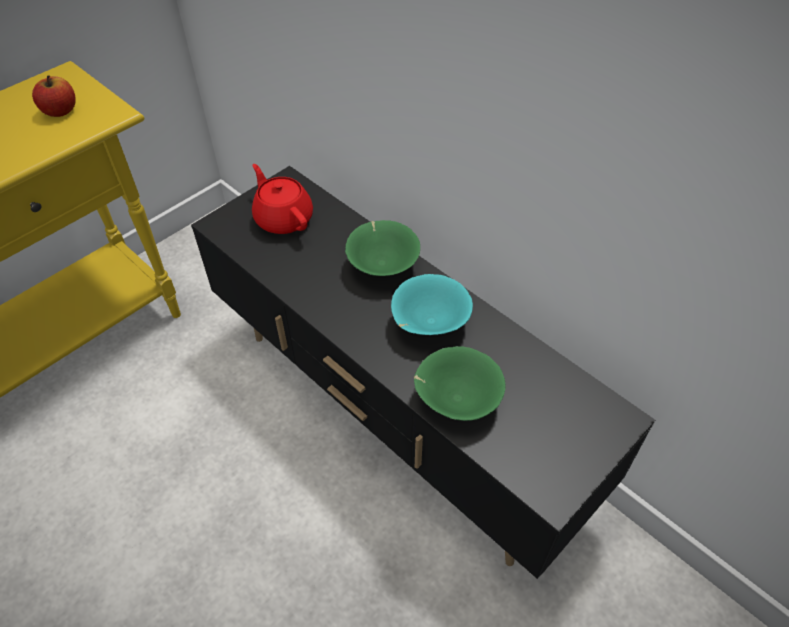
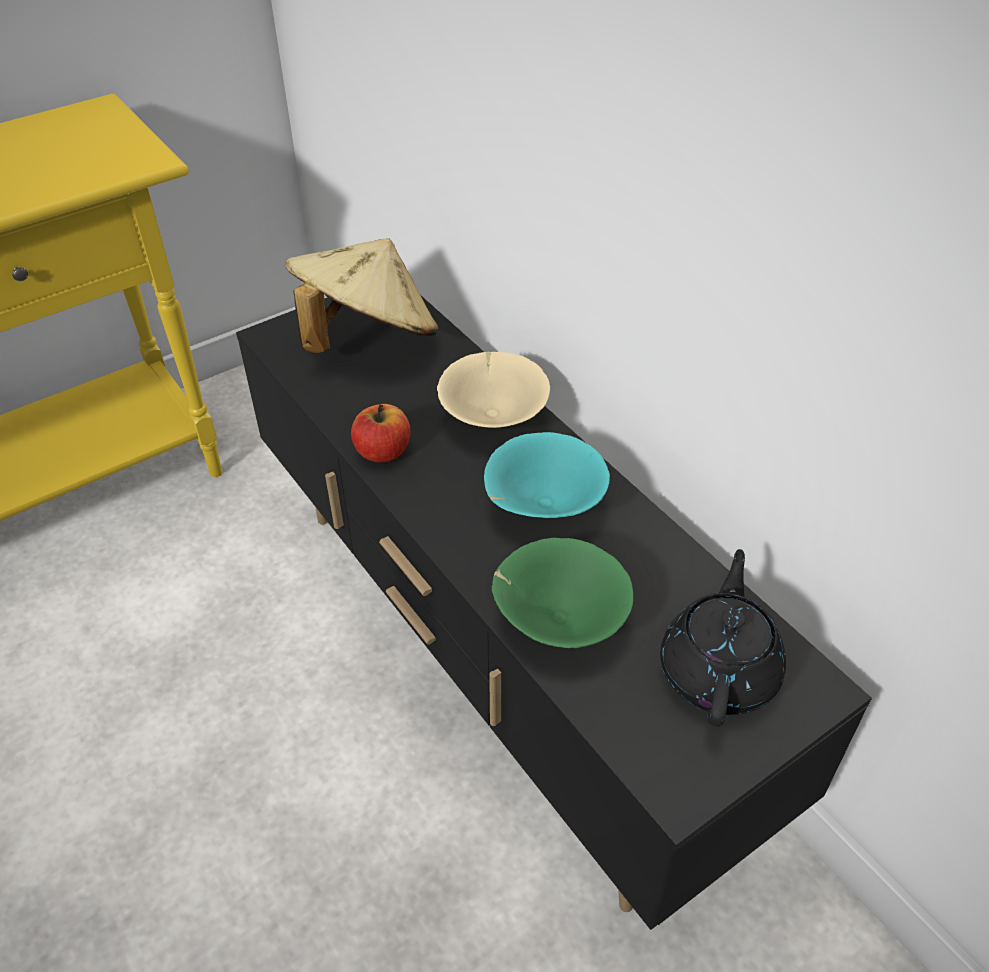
camera: 10 degrees right, 5 degrees down
apple [32,75,76,117] -> apple moved to [351,404,411,463]
red teapot [252,164,313,234] -> beige hat [285,238,438,353]
green bowl [345,220,420,276] -> beige bowl [437,352,550,428]
none -> black teapot [660,549,786,727]

